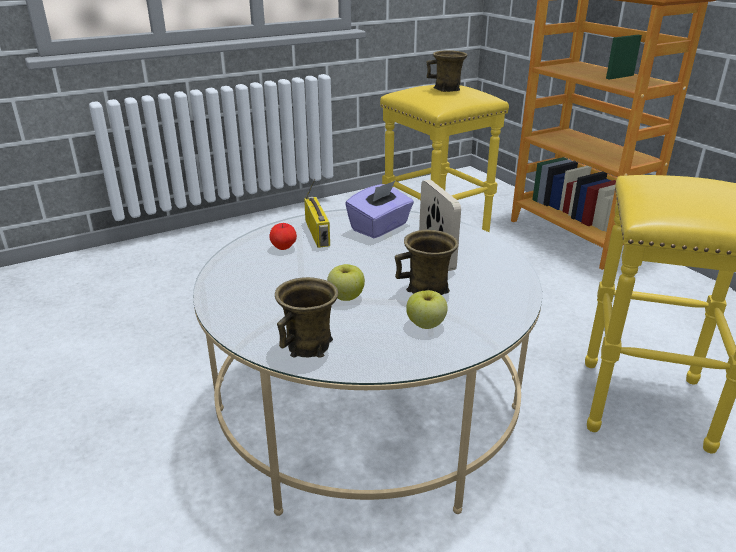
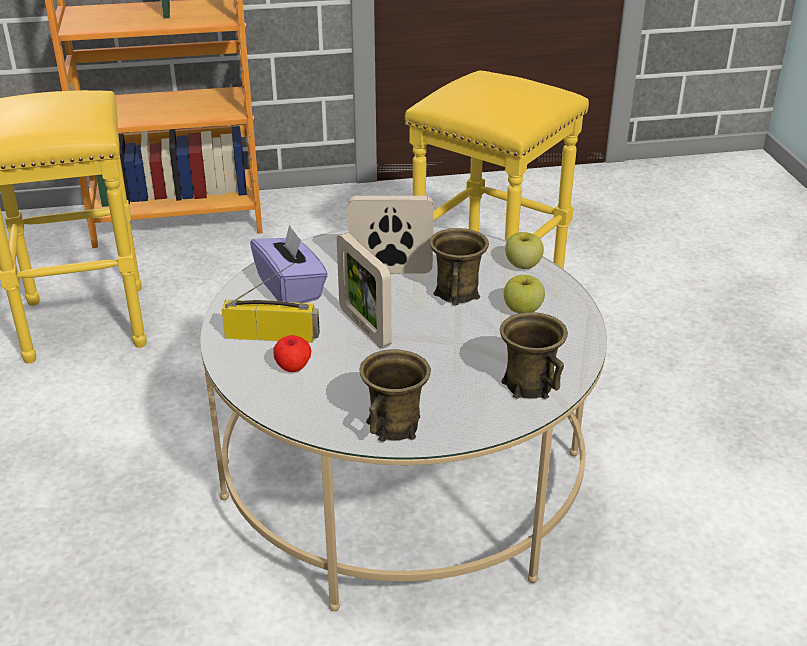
camera: 70 degrees left, 5 degrees up
apple [327,264,365,301] -> apple moved to [505,232,544,269]
brown mug [427,50,467,92] -> brown mug moved to [359,349,431,442]
none -> picture frame [337,233,392,348]

